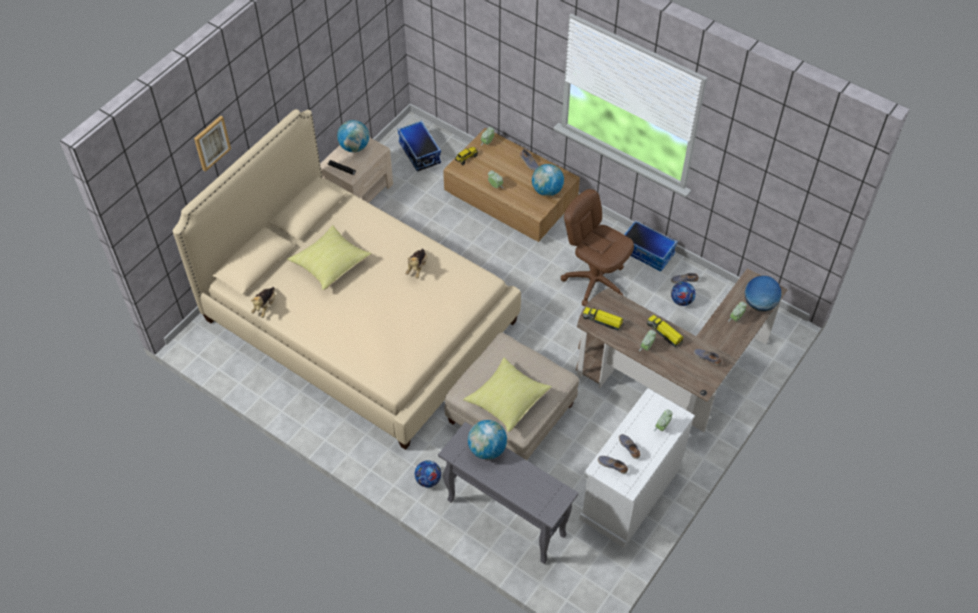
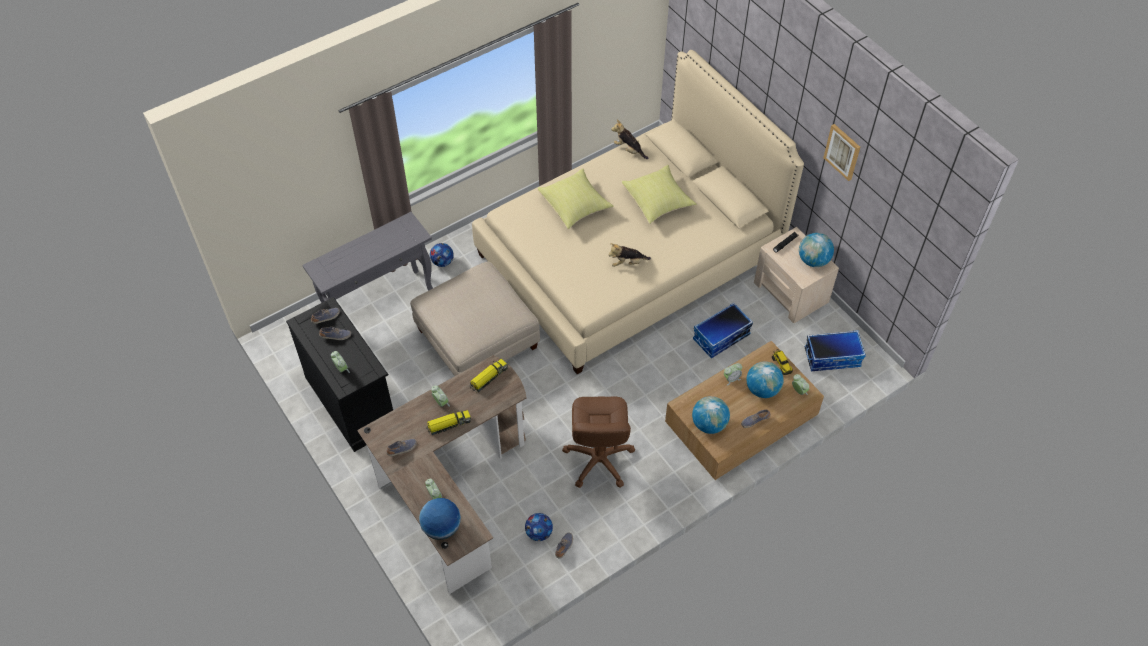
camera: 110 degrees right, 0 degrees up
picture [194,116,231,172] -> picture moved to [823,124,860,181]
plush toy [405,249,427,279] -> plush toy turned 45 degrees counterclockwise [608,243,651,267]
yellow pillow [463,357,552,432] -> yellow pillow moved to [537,168,614,229]
globe [468,420,507,460] -> globe moved to [746,362,784,398]
brown office chair [561,189,634,306] -> brown office chair turned 120 degrees clockwise [562,397,635,488]
white dresser [579,388,695,548] -> black dresser [286,297,393,452]
storage box [624,220,678,271] -> storage box moved to [693,302,753,358]

